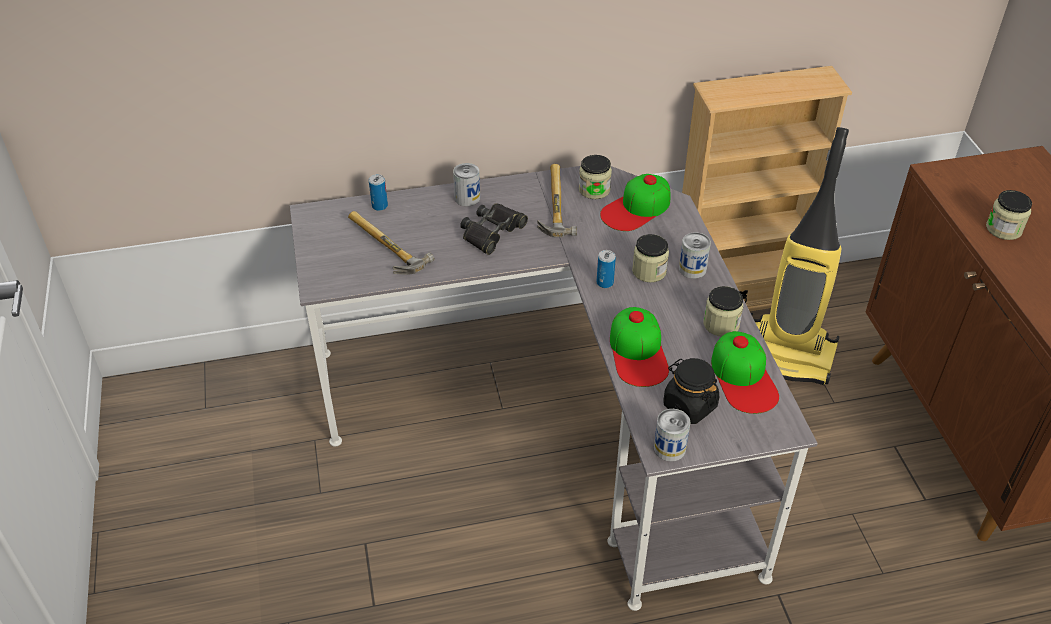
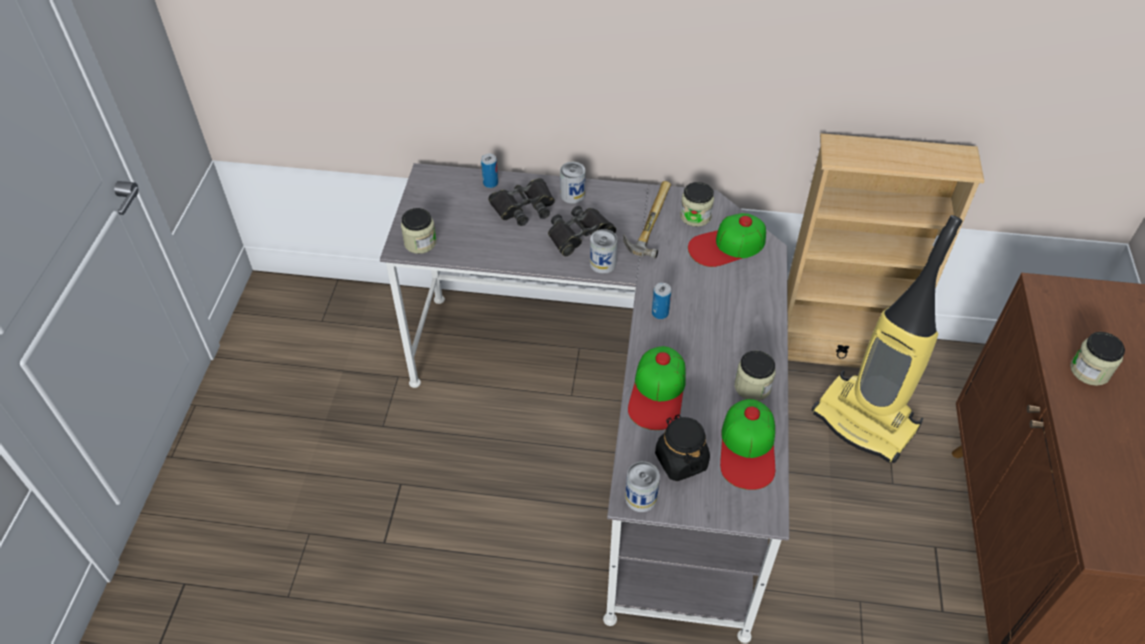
camera: 20 degrees right, 5 degrees up
hammer [348,211,435,275] -> none
jar [632,234,669,282] -> jar moved to [401,208,436,254]
can [679,232,711,279] -> can moved to [590,229,617,274]
none -> black binoculars [488,178,555,226]

